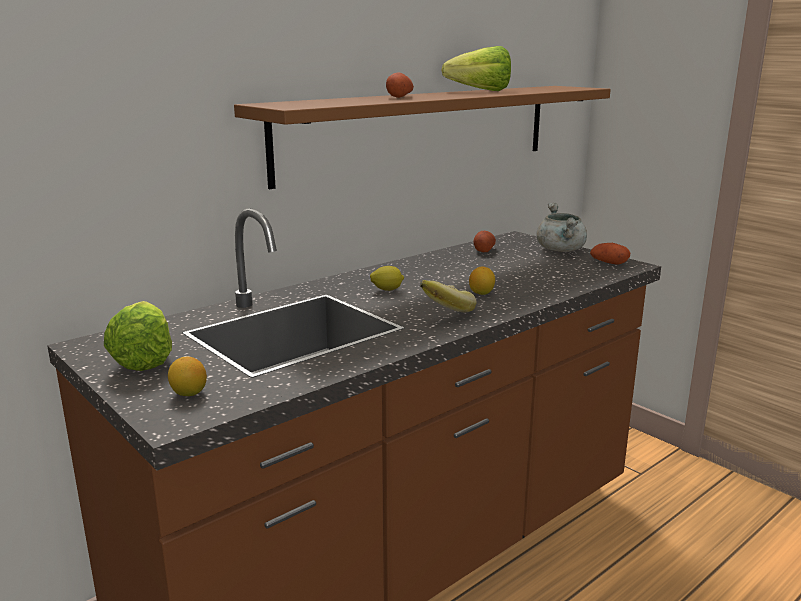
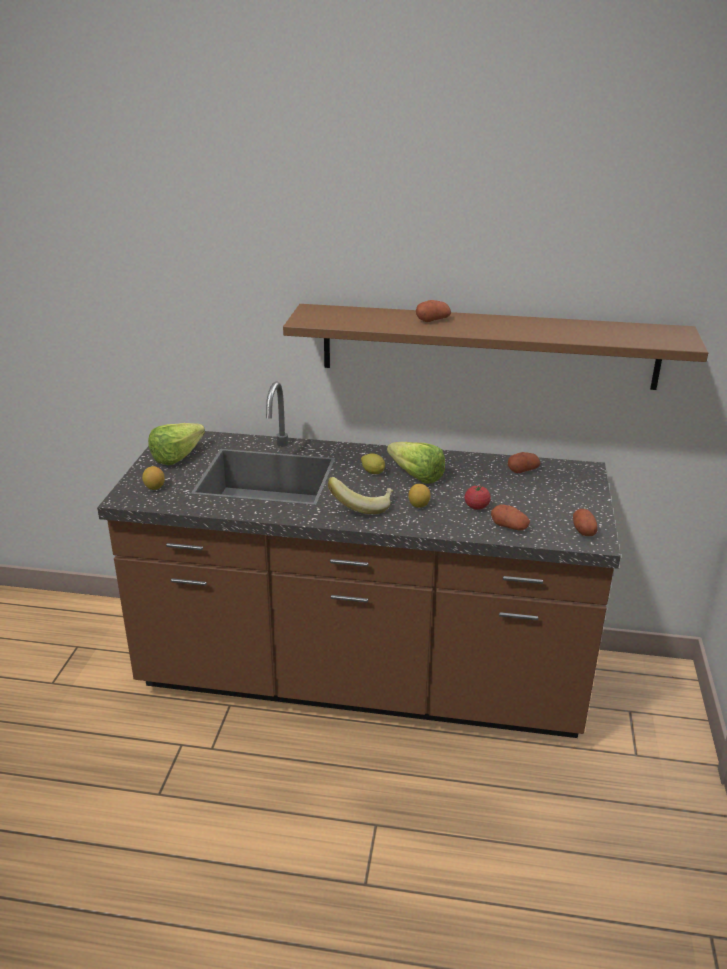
camera: 50 degrees right, 10 degrees up
lettuce [441,46,511,91] -> lettuce moved to [387,442,445,484]
grey cooking pot [536,203,587,252] -> none
none -> tomato [464,485,491,510]
none -> potato [491,504,530,531]

